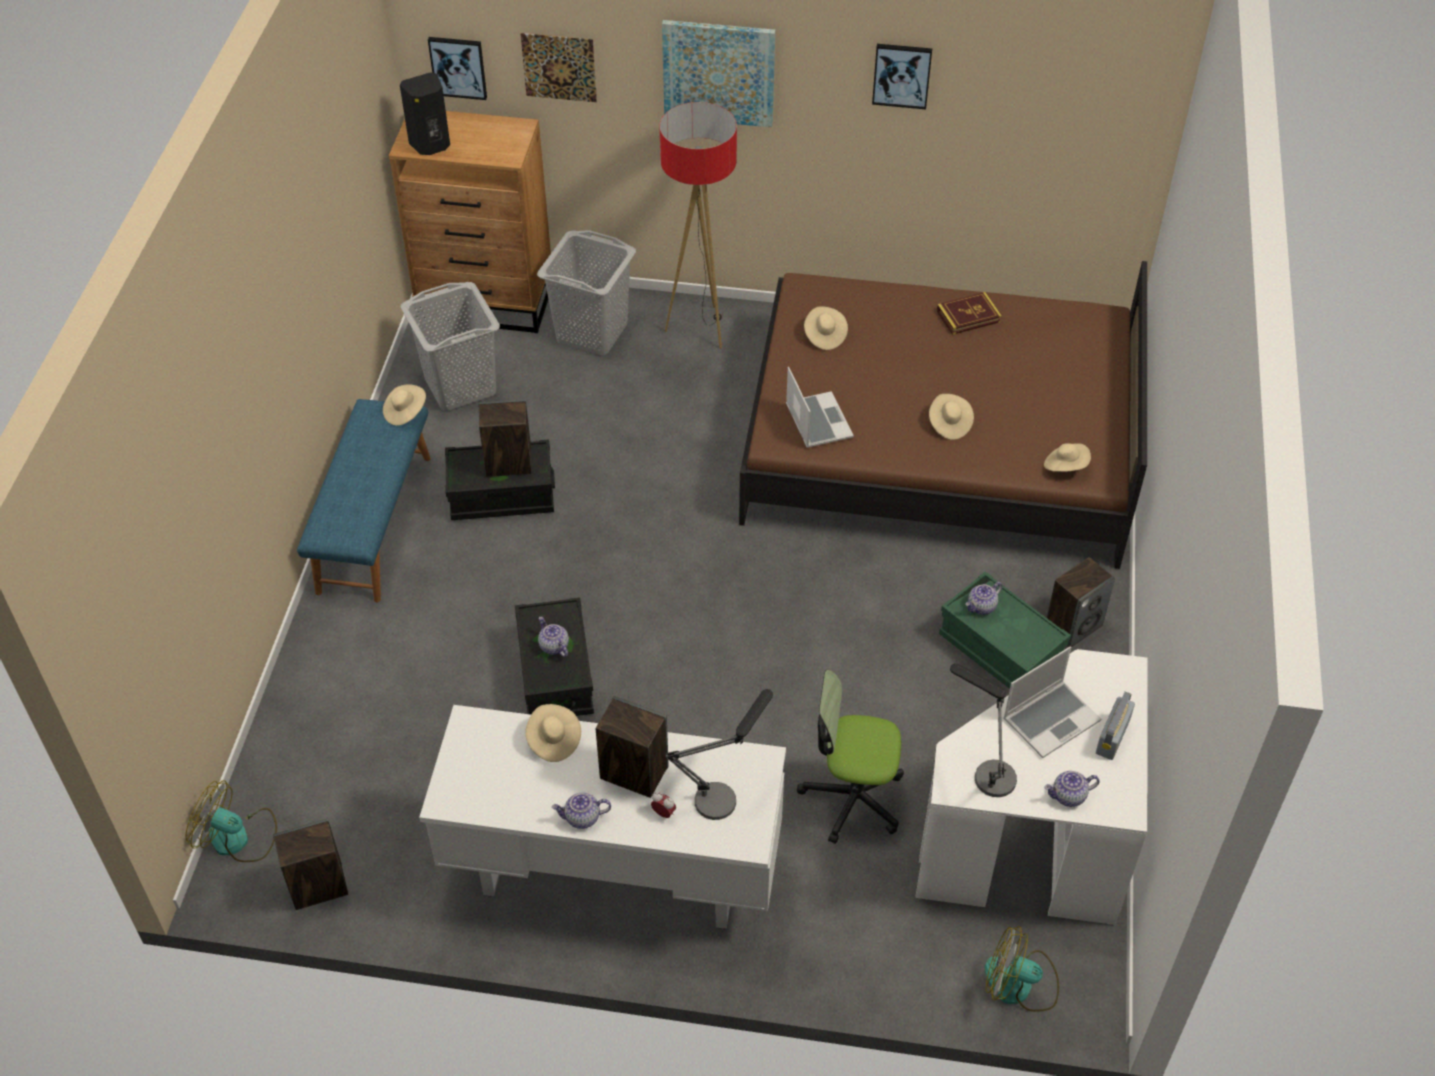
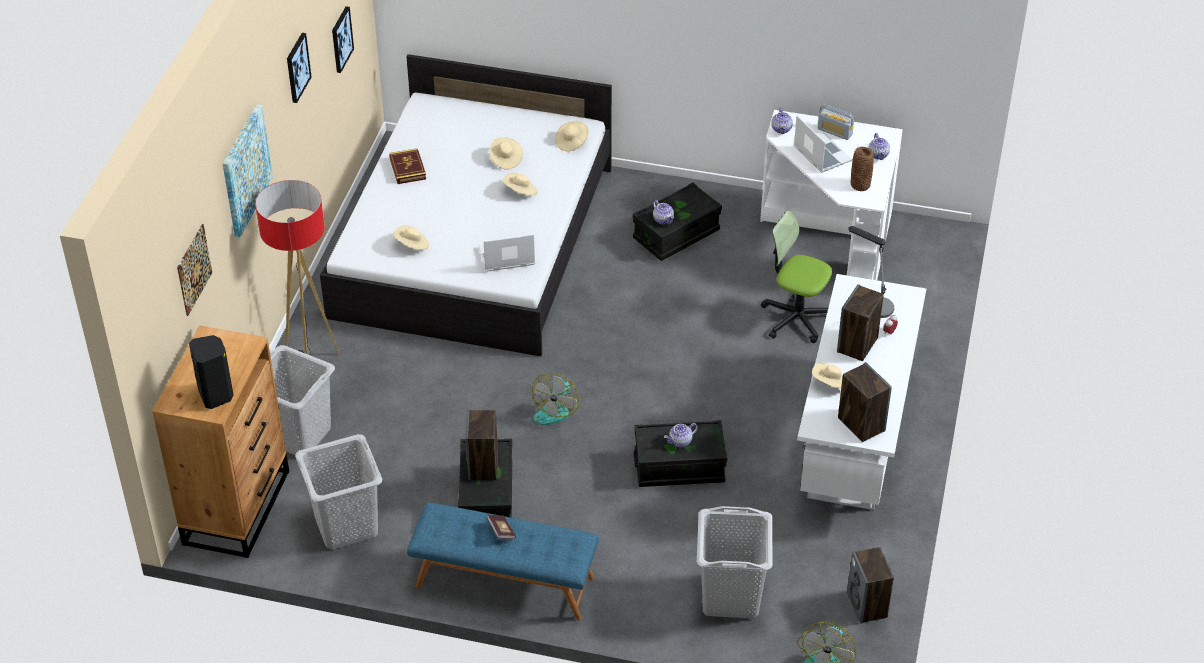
camera: 85 degrees left, 5 degrees down
beige hat [383,384,426,426] -> beige hat moved to [489,137,523,169]
picture [428,37,487,100] -> picture moved to [332,6,354,73]
teapot [552,793,611,829] -> teapot moved to [771,107,793,134]
brown bed [739,261,1147,569] -> white bed [320,54,612,356]
office chair [797,670,904,844] -> office chair turned 105 degrees clockwise [761,210,832,343]
green storage box [939,571,1071,689] -> black storage box [633,182,722,261]
table lamp [950,663,1017,797] -> brown vase [851,147,874,191]
fan [985,926,1059,1012] -> fan moved to [532,373,579,425]
speaker [1047,557,1115,648] -> speaker moved to [838,362,892,442]
none -> book [487,514,516,539]
none -> grey laundry basket [697,506,773,618]

